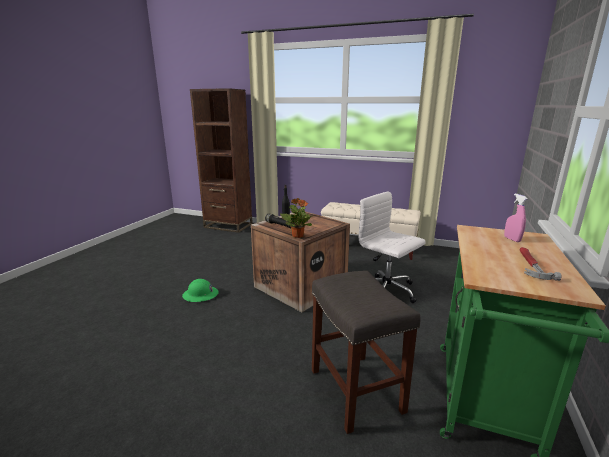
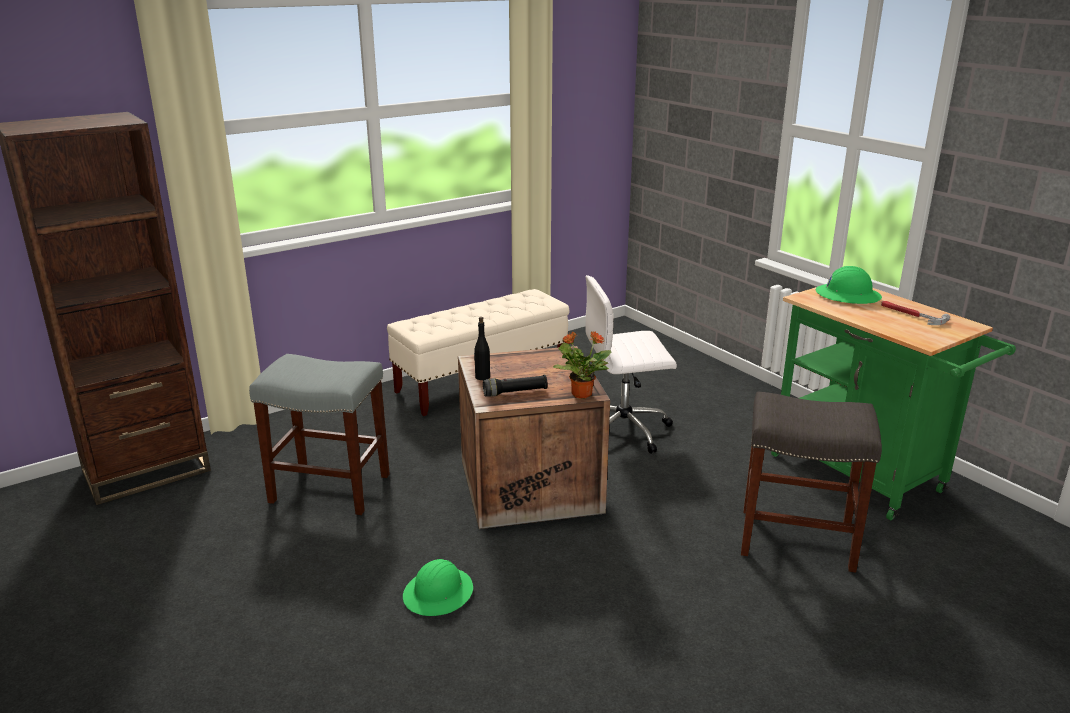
camera: 55 degrees left, 5 degrees up
pink spray bottle [504,194,527,242] -> green hard hat [815,266,882,304]
none -> grey stool [249,354,390,515]

